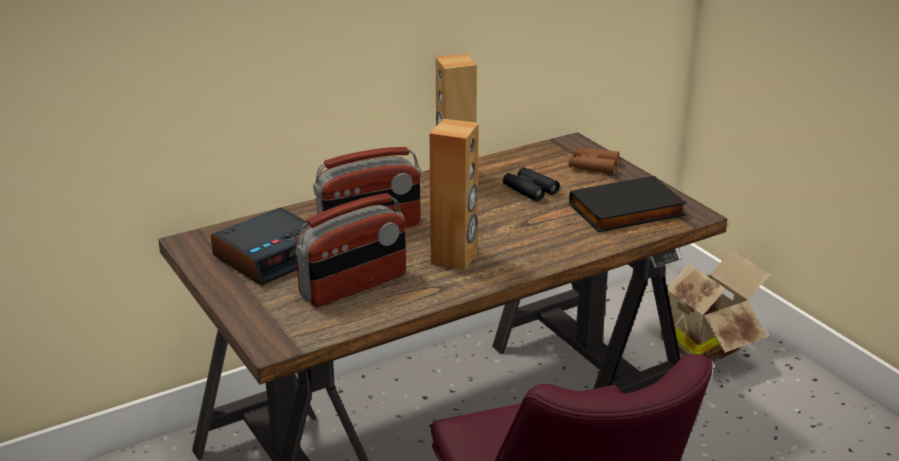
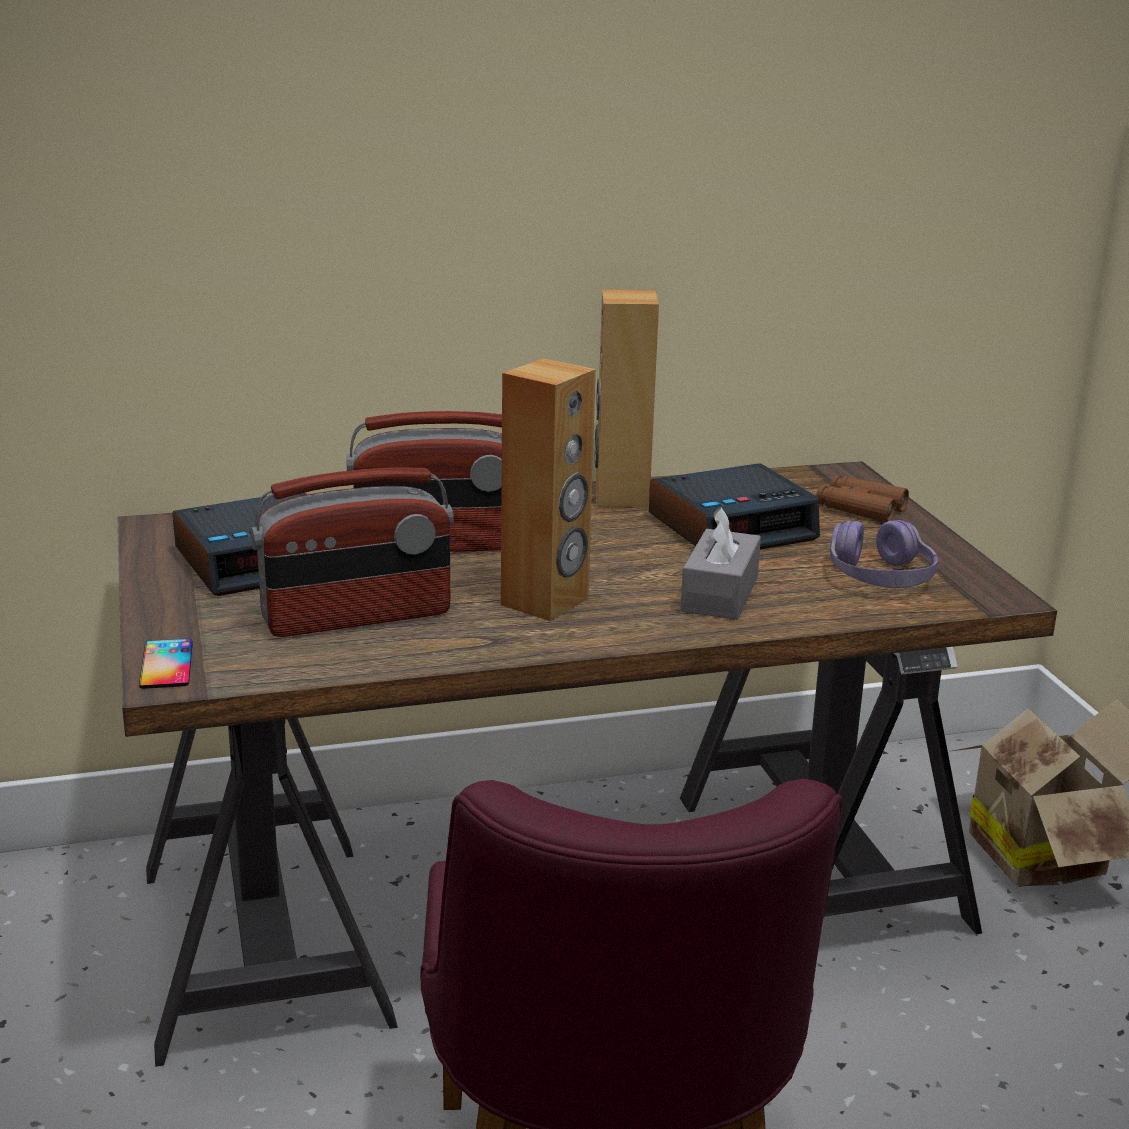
camera: 15 degrees right, 5 degrees down
black binoculars [503,167,560,201] -> alarm clock [649,463,820,549]
black book [569,176,687,232] -> purple headphones [830,520,938,588]
none -> phone [139,639,193,689]
none -> grey tissue box [680,507,761,620]

